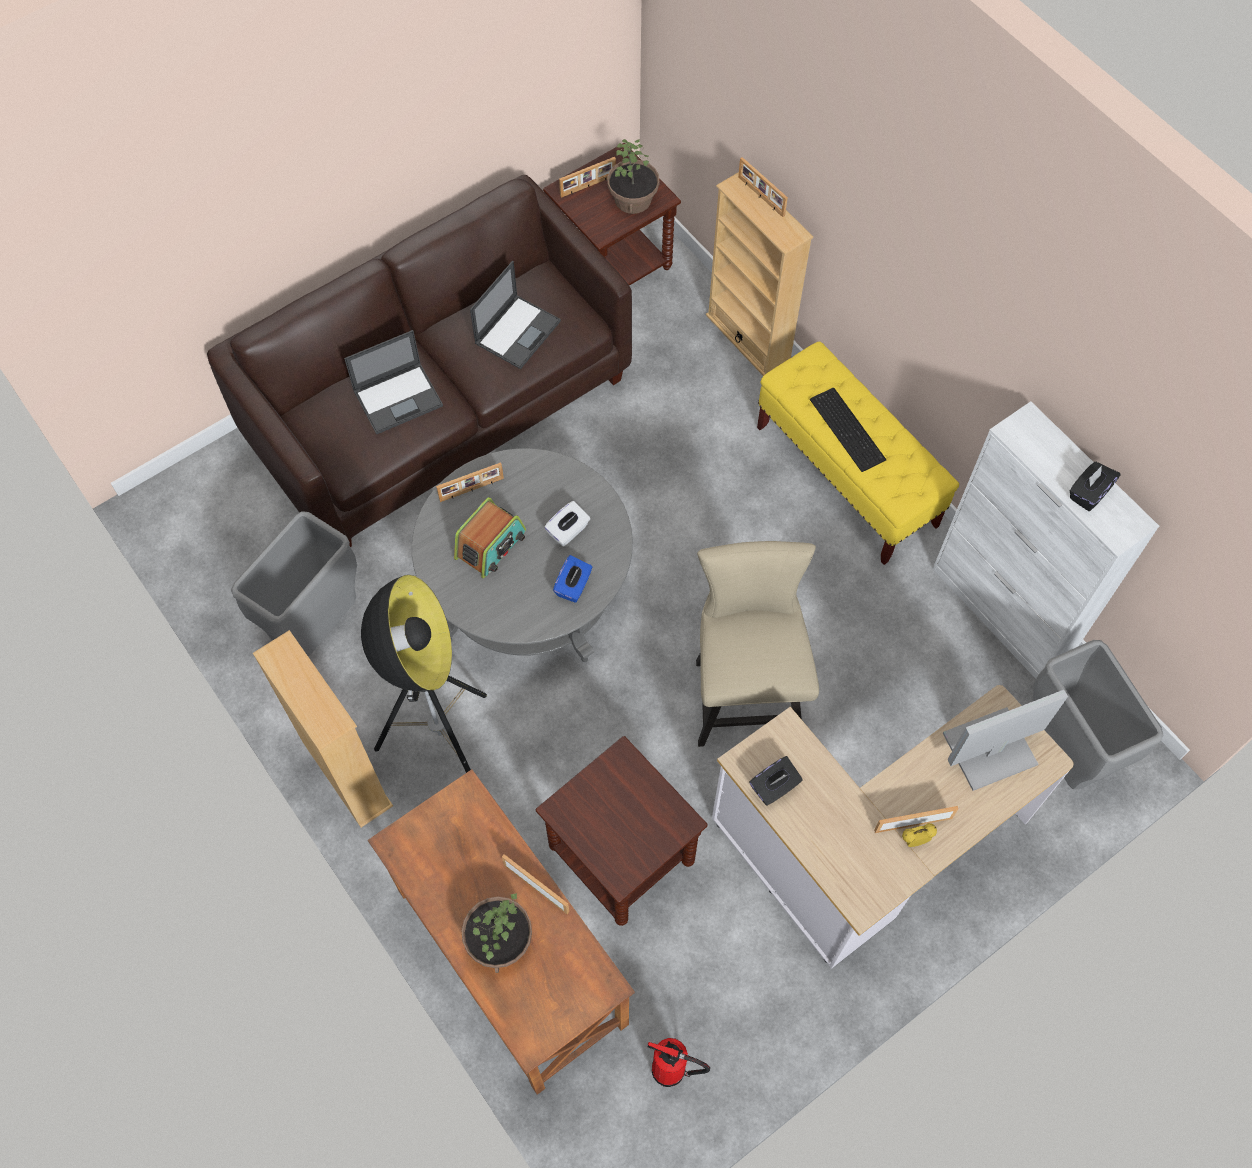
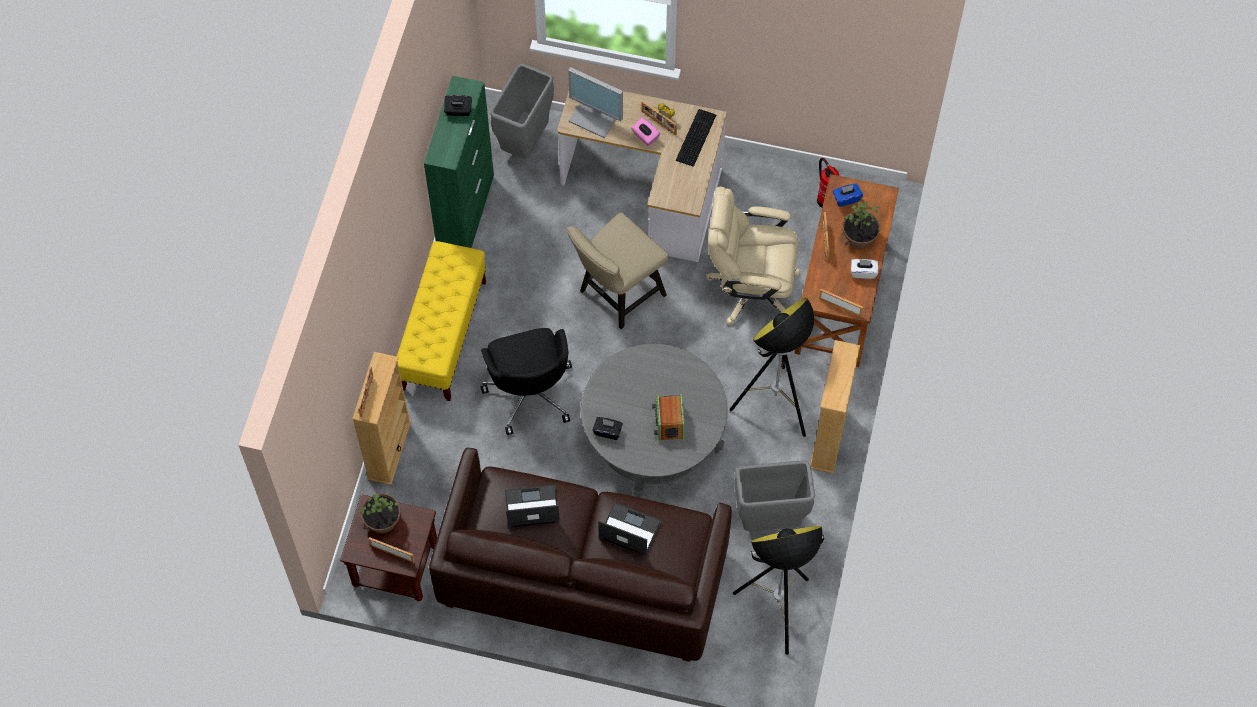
camera: 130 degrees left, 0 degrees up
picture frame [436,462,504,502] -> picture frame moved to [819,289,863,317]
radio [454,497,526,578] -> radio turned 90 degrees counterclockwise [652,393,685,442]
brown side table [536,736,708,926] -> beige office chair [706,187,800,325]
white tissue box [545,501,590,546] -> white tissue box moved to [851,259,878,279]
blue tissue box [553,555,592,602] -> blue tissue box moved to [833,184,863,207]
black tissue box [749,756,803,805] -> black tissue box moved to [592,417,623,440]
keyboard [810,388,886,472] -> keyboard moved to [676,109,716,167]
white cabinet [933,401,1159,679] -> green cabinet [424,76,494,248]
none -> black office chair [480,328,572,435]
none -> pink tissue box [631,117,660,146]
none -> floor lamp [733,526,825,655]

